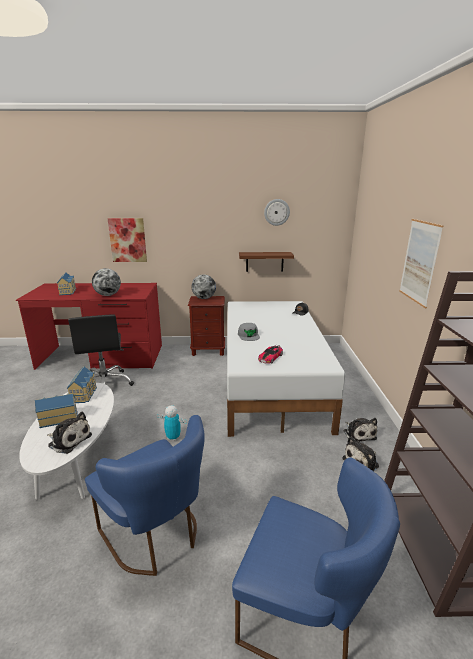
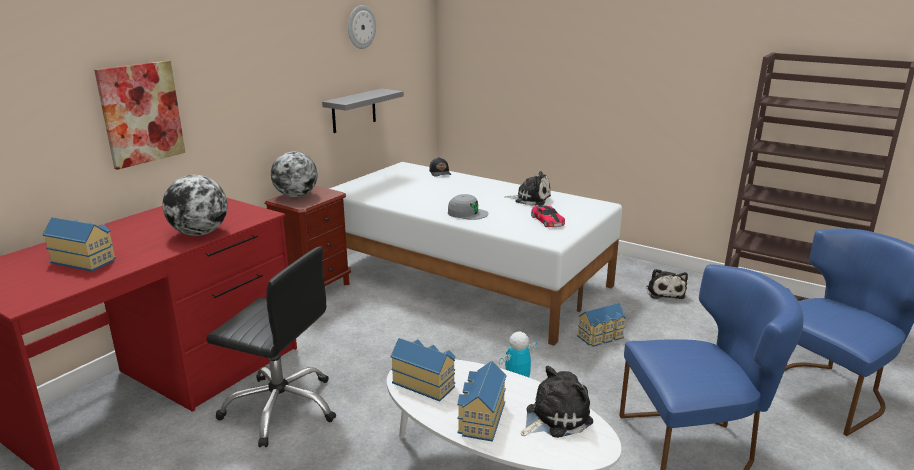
camera: 55 degrees left, 0 degrees up
brown shelf [239,252,294,272] -> grey shelf [322,88,404,133]
plush toy [344,418,377,442] -> plush toy moved to [504,171,551,206]
picture [399,219,444,309] -> none
none -> toy house [577,303,626,347]

